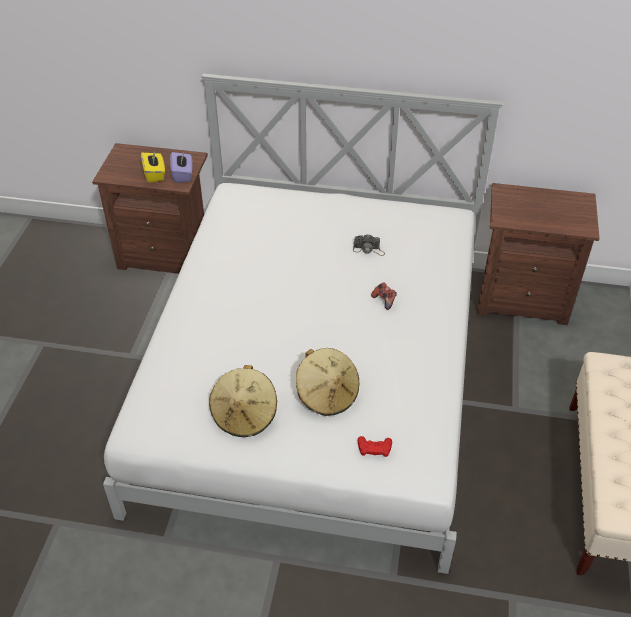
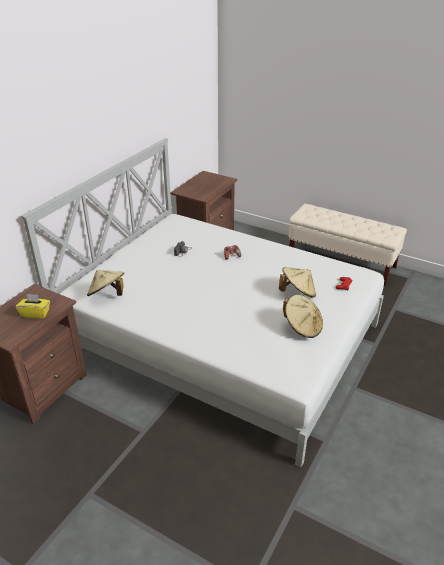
camera: 70 degrees left, 10 degrees down
purple tissue box [170,152,192,183] -> none
none -> beige hat [87,270,124,296]

